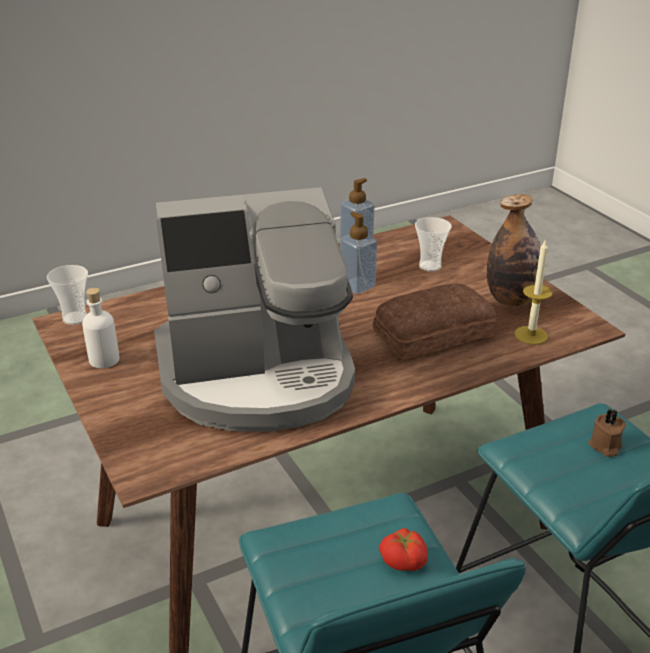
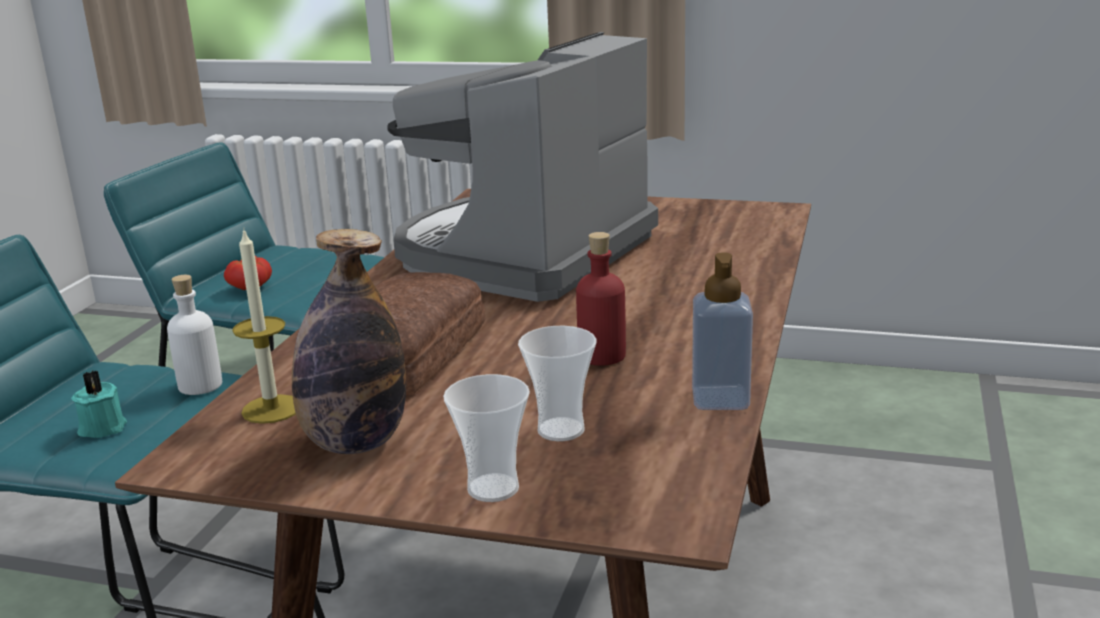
camera: 135 degrees right, 10 degrees down
cup [47,265,88,325] -> cup moved to [443,374,530,502]
white bottle [82,288,120,368] -> white bottle moved to [167,275,222,395]
soap dispenser [340,212,377,294] -> red bottle [576,232,626,366]
brown candle [589,408,626,457] -> turquoise candle [71,371,127,438]

